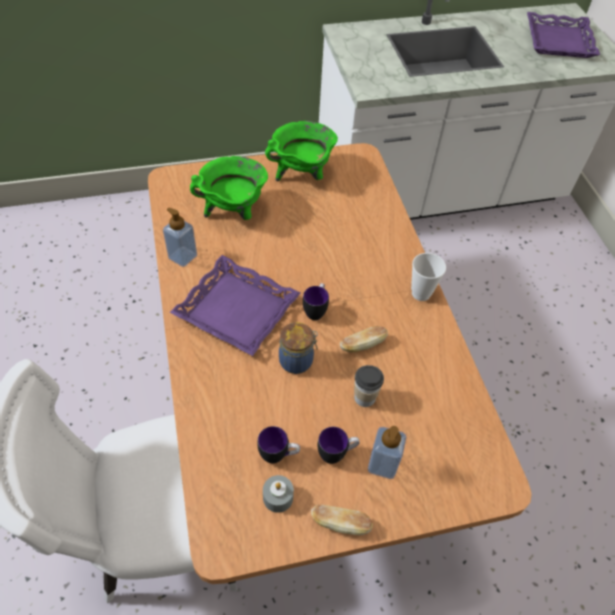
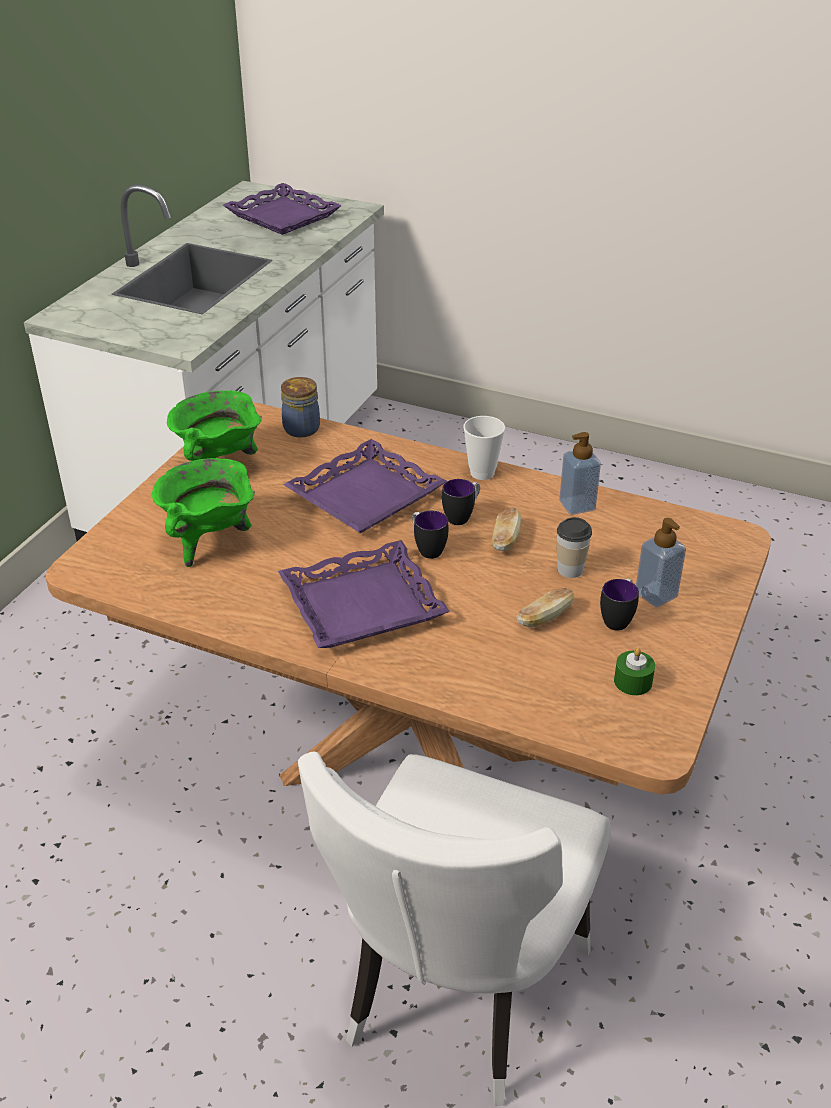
camera: 50 degrees left, 15 degrees down
soap dispenser [163,208,197,267] -> soap dispenser moved to [559,432,601,515]
mug [257,426,300,464] -> mug moved to [442,479,480,525]
grey candle [263,475,294,513] -> green candle [614,648,655,695]
jar [279,322,318,374] -> jar moved to [281,377,320,438]
bread [311,505,373,535] -> bread moved to [516,588,574,627]
none -> purple tray [283,439,447,533]

